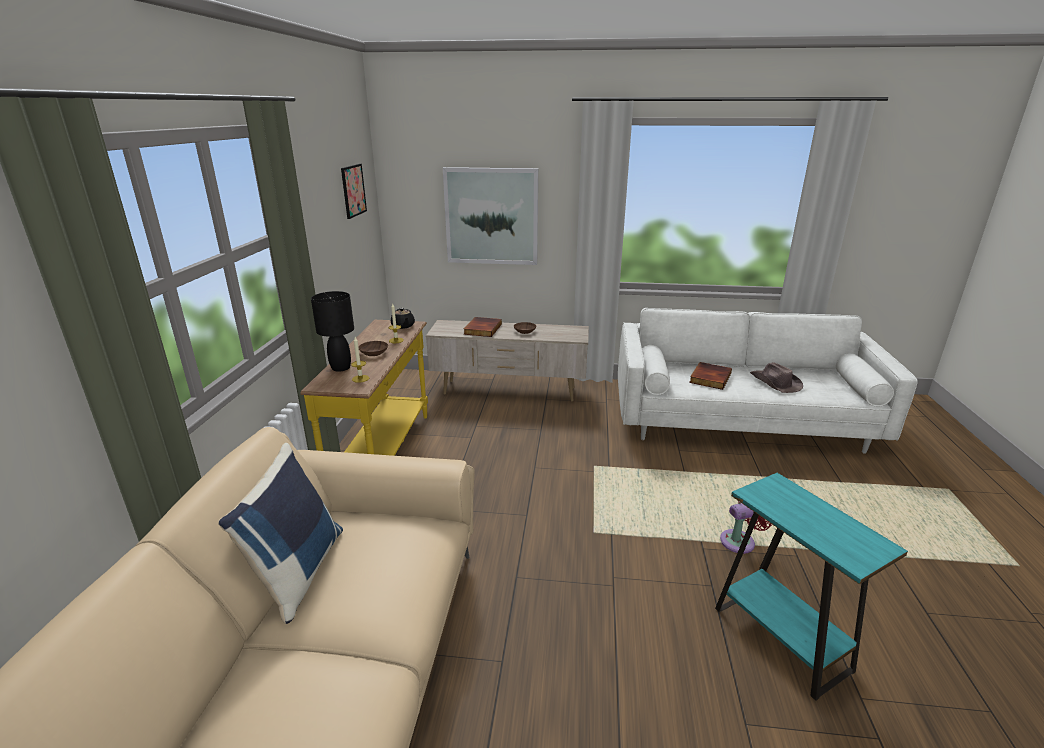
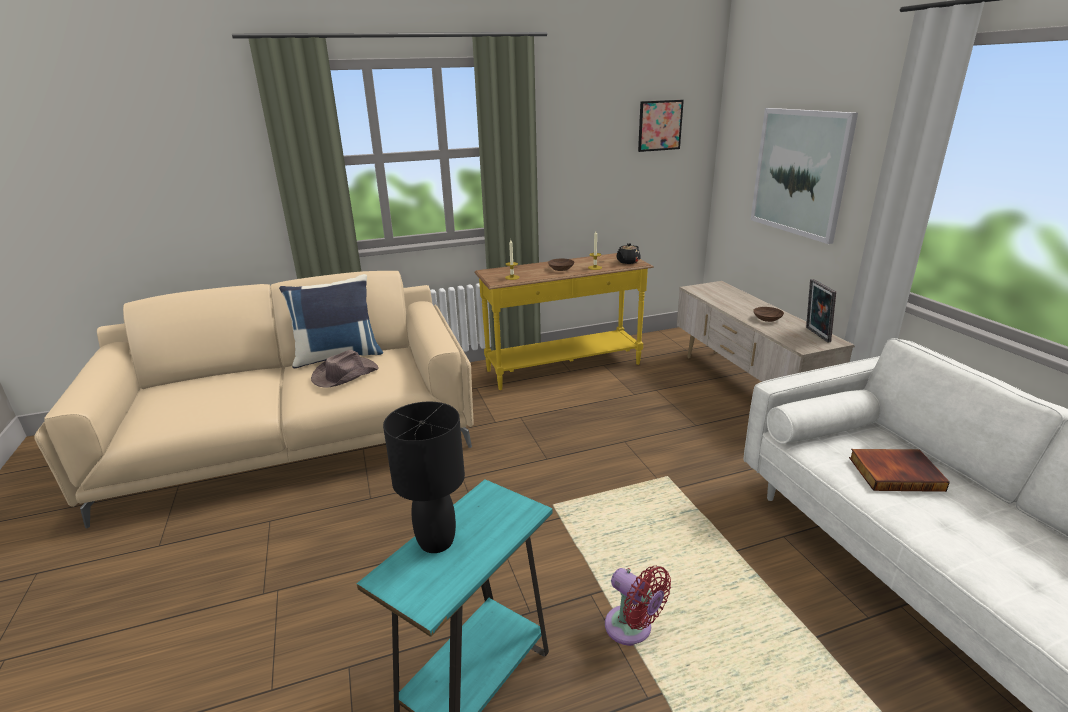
camera: 65 degrees right, 0 degrees up
black table lamp [311,291,354,372] -> black table lamp moved to [383,401,465,553]
book [464,317,502,337] -> none
brown hat [750,362,803,393] -> brown hat moved to [311,350,379,387]
none -> picture frame [806,279,836,343]

